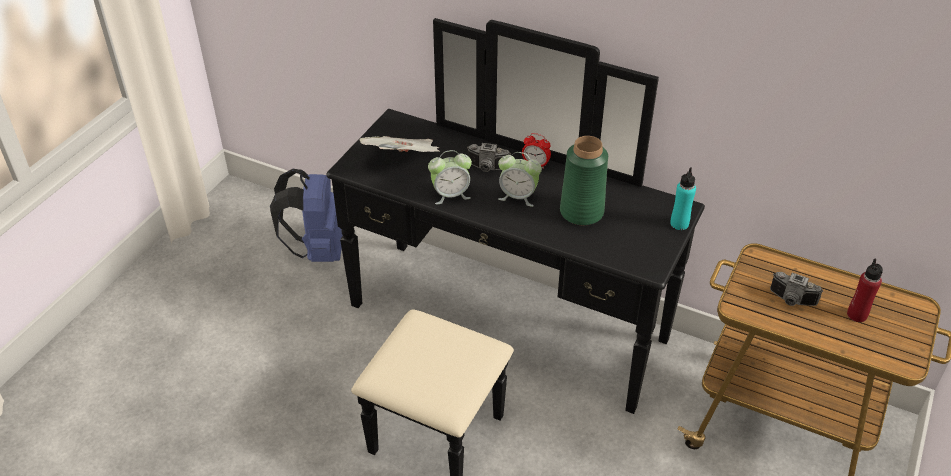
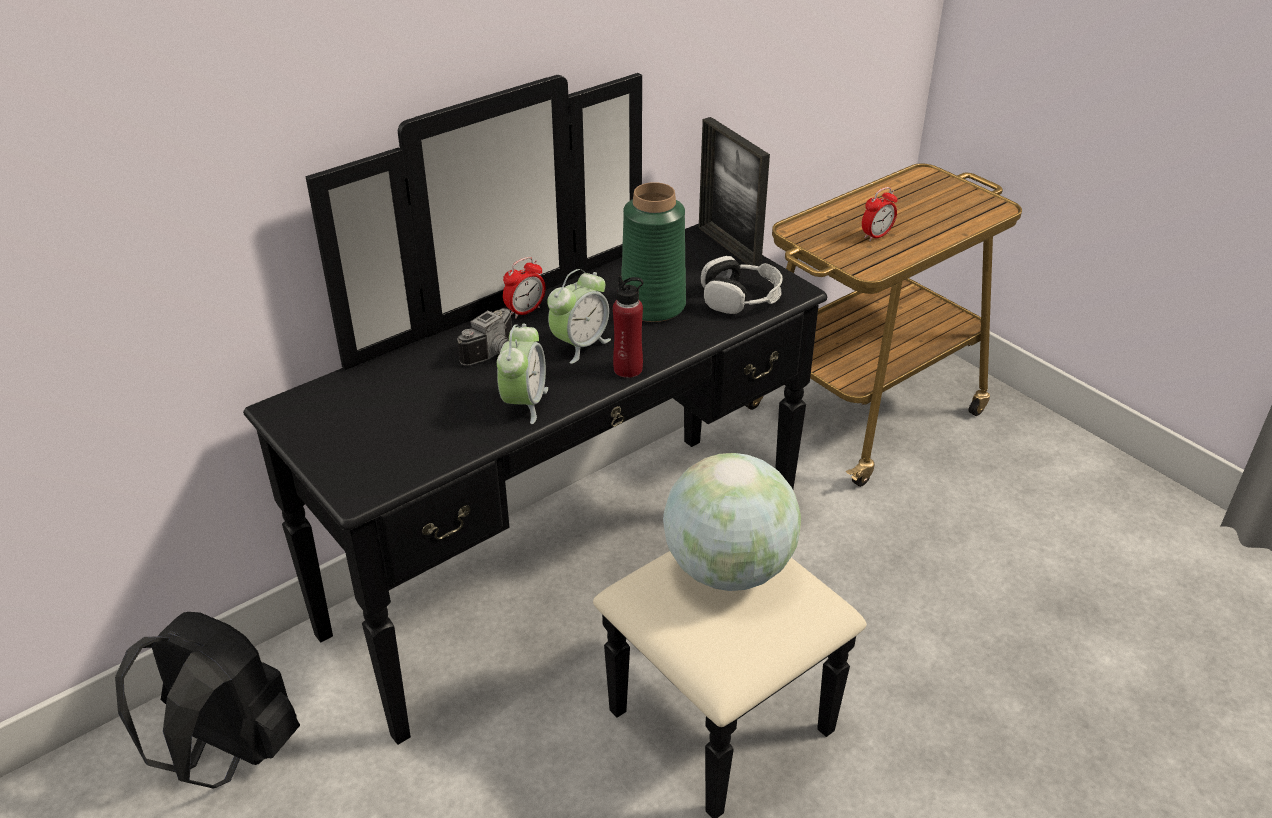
camera: 65 degrees left, 5 degrees down
blue backpack [270,169,343,262] -> black backpack [115,612,300,789]
newspaper [359,136,440,152] -> none
turquoise bottle [670,167,696,230] -> picture frame [699,117,770,266]
camera [770,272,823,306] -> alarm clock [862,187,898,241]
red bottle [847,259,883,322] -> red bottle moved to [613,275,644,378]
none -> globe [663,453,801,591]
none -> headphones [701,256,783,314]

